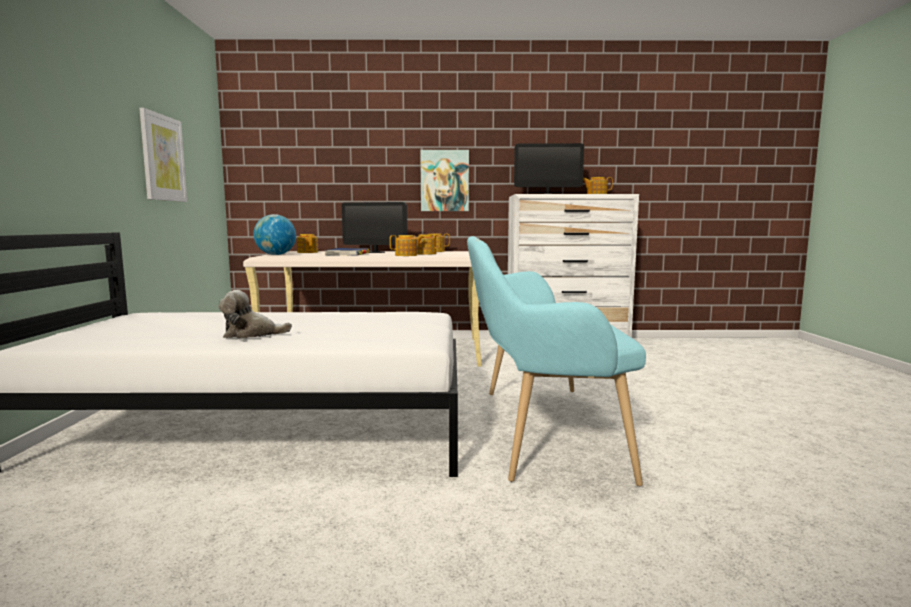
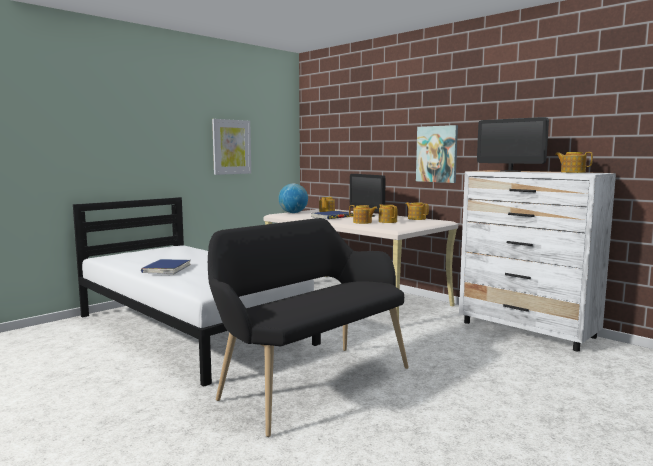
camera: 45 degrees right, 0 degrees up
plush toy [218,290,292,339] -> blue book [141,259,190,275]
turquoise bench [467,236,646,486] -> black bench [208,218,409,437]

